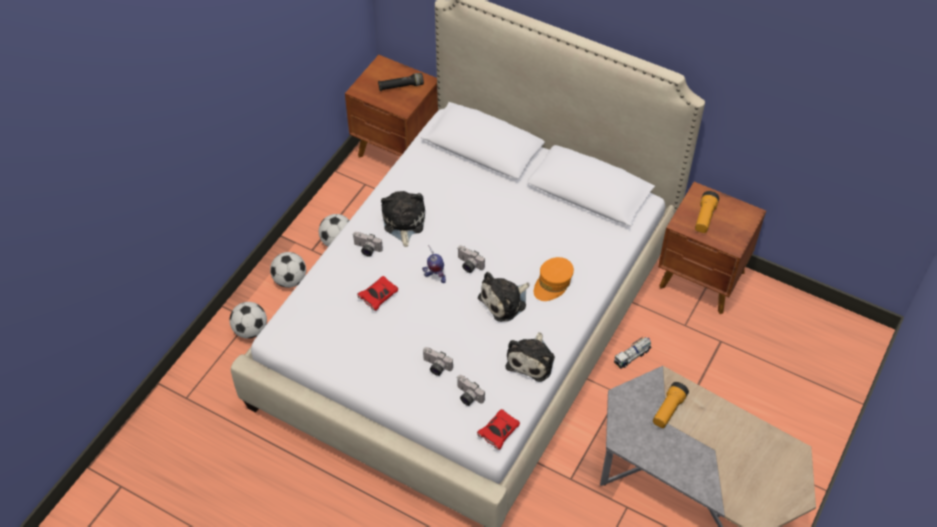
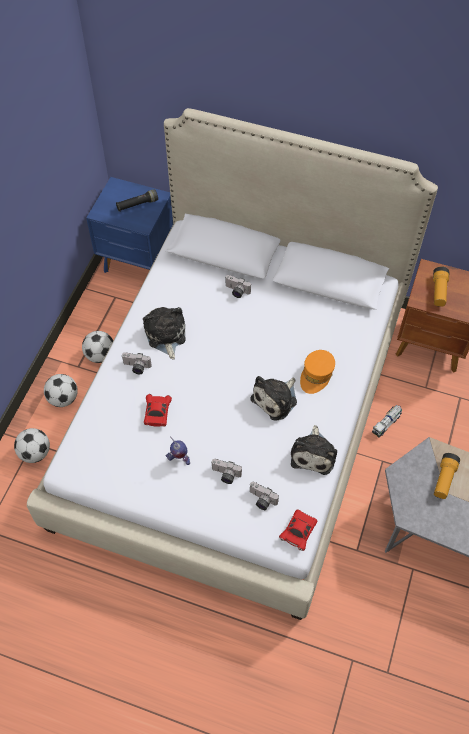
camera: 10 degrees left, 5 degrees up
brown nightstand [345,55,438,157] -> blue nightstand [86,177,173,273]
red toy car [357,276,398,311] -> red toy car turned 150 degrees clockwise [144,394,172,427]
toy robot [422,245,446,283] -> toy robot moved to [166,436,190,465]
camera [458,246,485,273] -> camera moved to [225,275,251,298]

